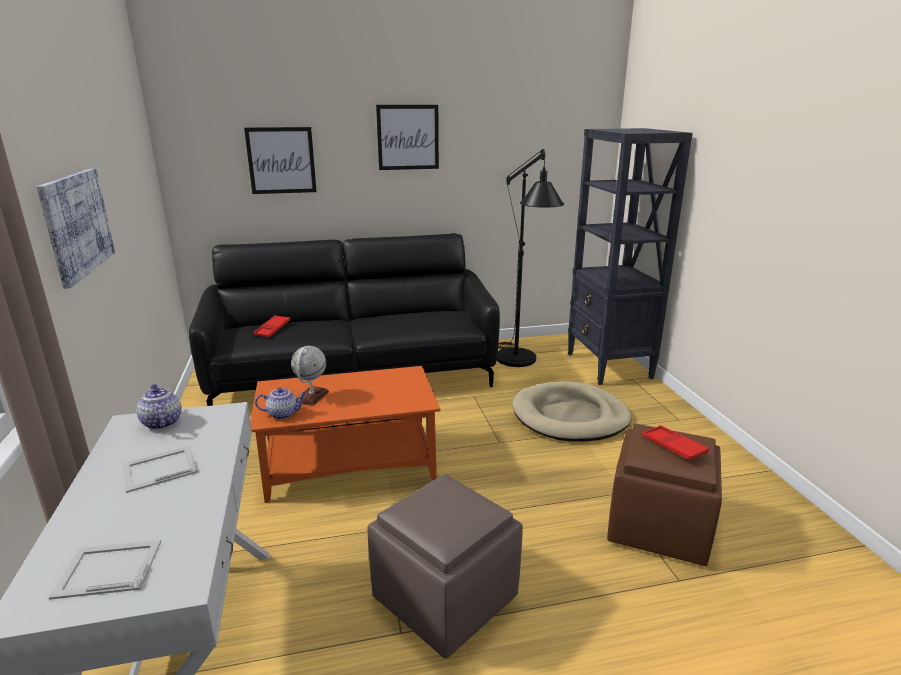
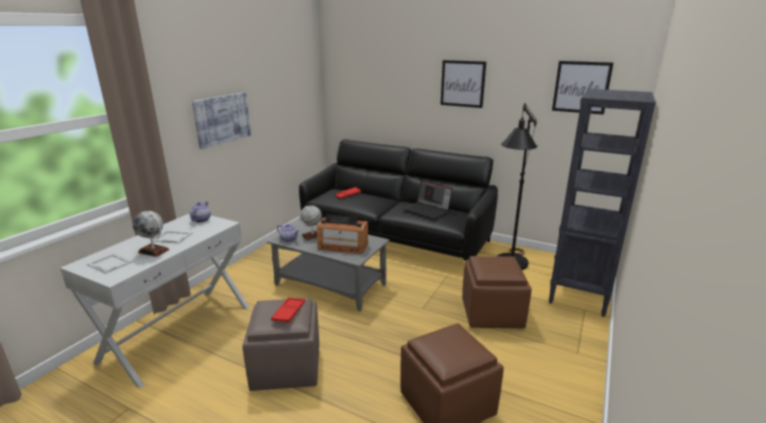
camera: 40 degrees right, 0 degrees up
picture [244,127,317,194] -> picture moved to [552,61,613,115]
orange coffee table [250,366,440,503] -> grey coffee table [267,221,390,311]
beige dog bed [512,381,631,442] -> brown ottoman [462,256,532,329]
red tray [642,425,709,460] -> red tray moved to [271,297,305,323]
none -> globe [133,211,170,257]
none -> radio [317,215,368,254]
none -> laptop [403,180,453,219]

